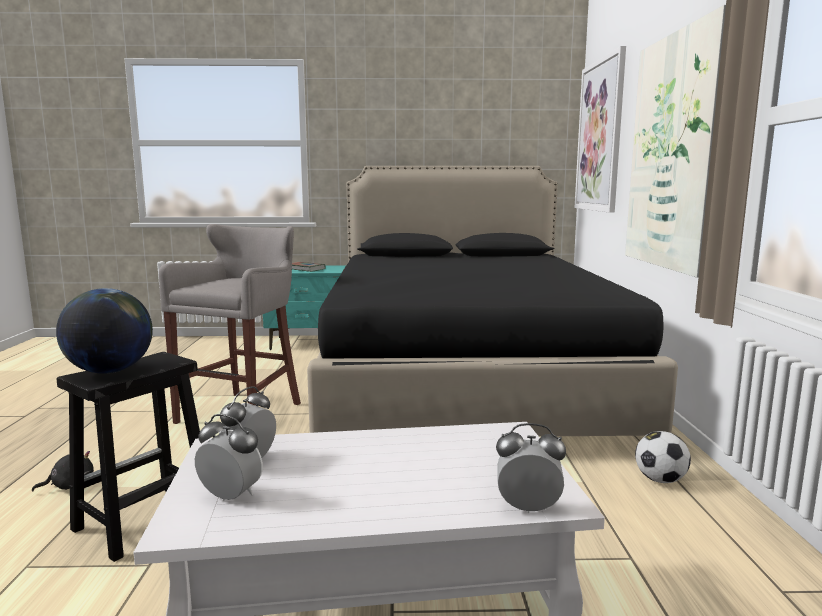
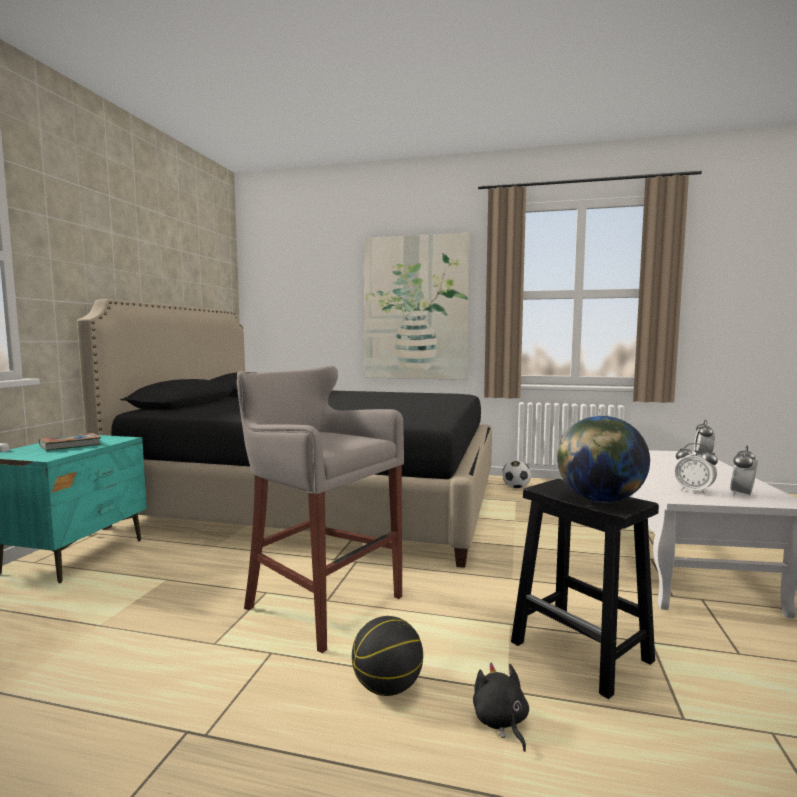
camera: 75 degrees left, 5 degrees down
picture [574,46,626,213] -> none
none -> basketball [352,616,423,696]

